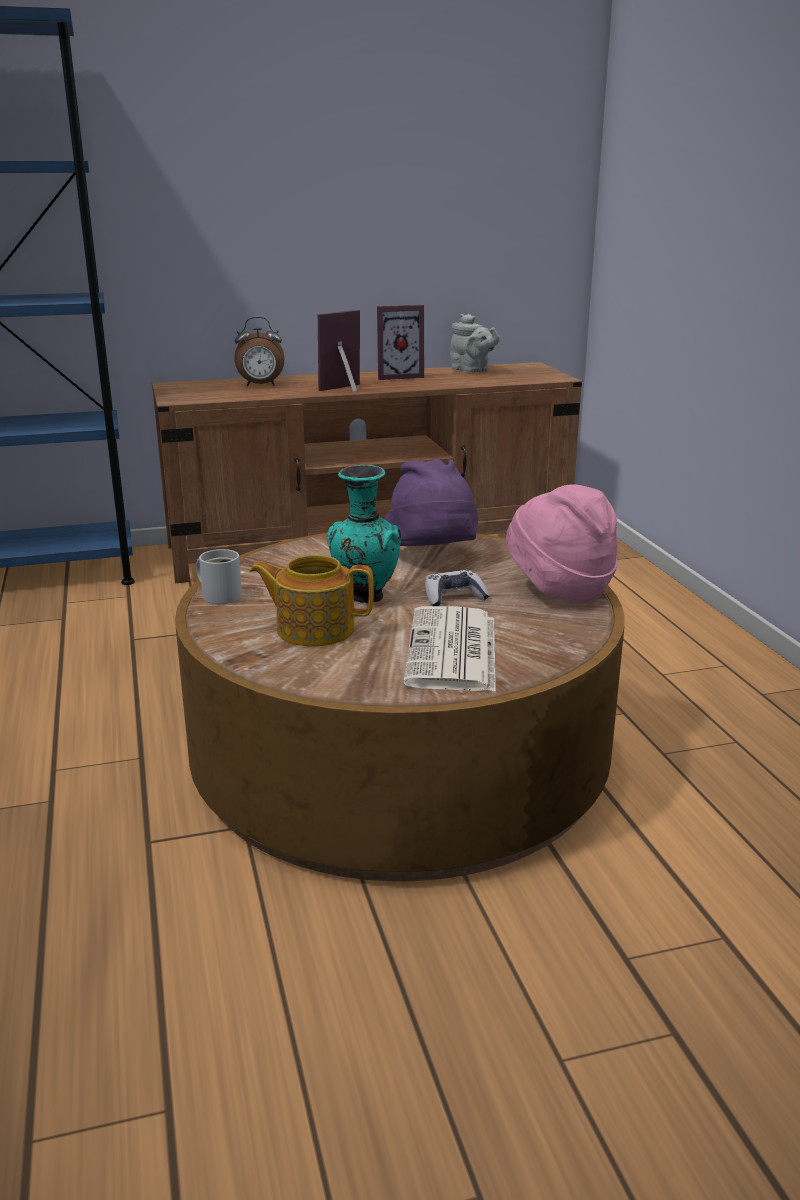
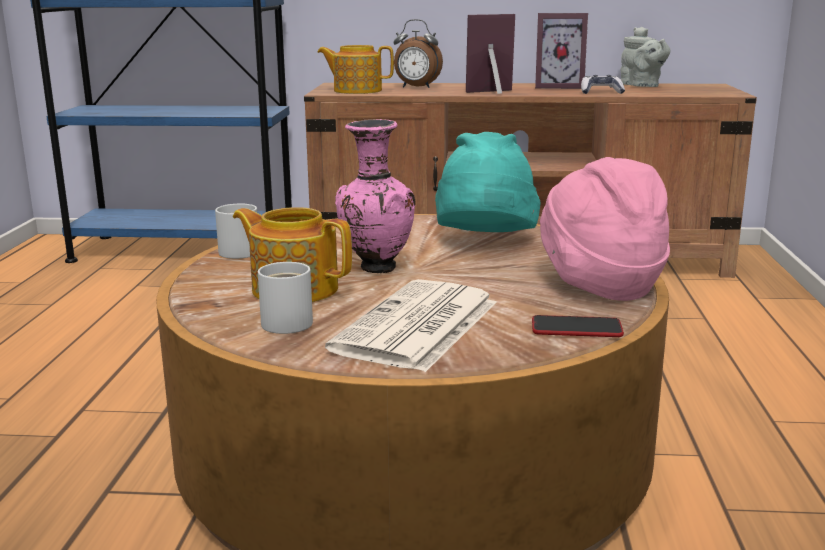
camera: 20 degrees right, 5 degrees down
turquoise vase [327,465,401,603] -> pink vase [335,119,416,273]
purple hat [385,459,478,546] -> turquoise hat [435,132,540,232]
game controller [425,570,489,606] -> game controller moved to [581,75,625,94]
none -> white mug [258,262,313,334]
none -> teapot [317,45,394,94]
none -> phone [532,315,624,337]

